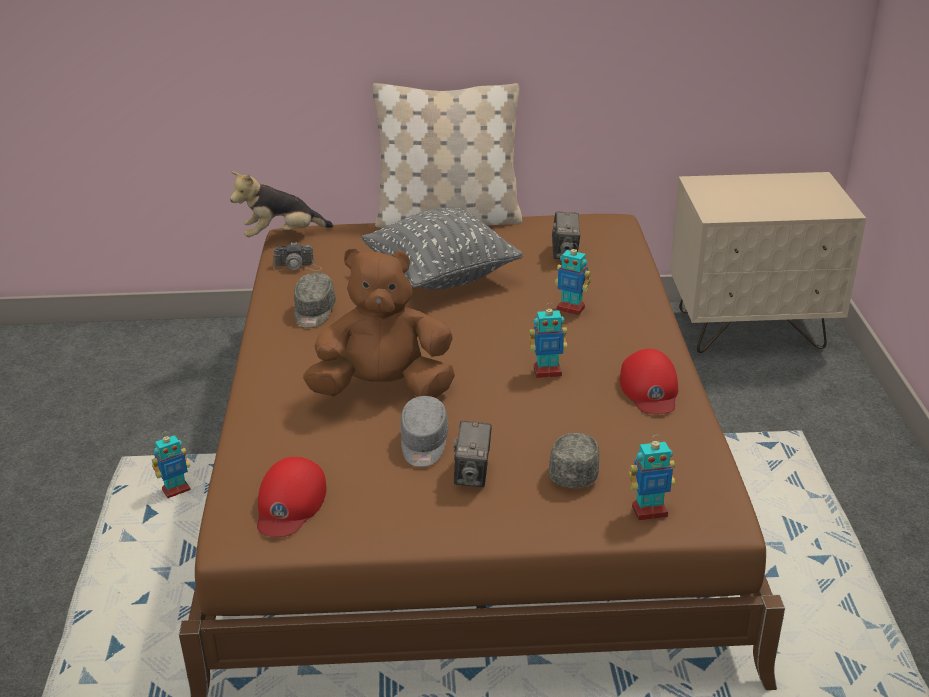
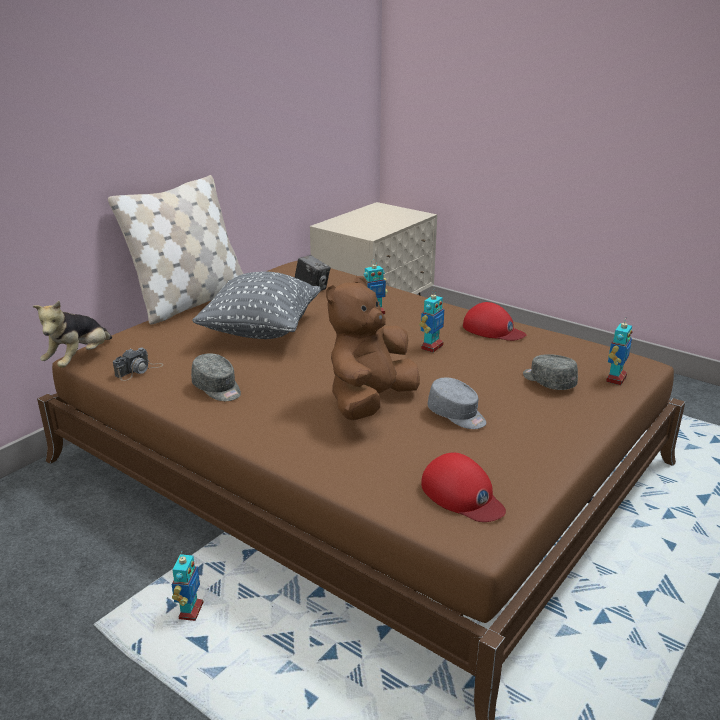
camera: 50 degrees left, 5 degrees down
camera [453,421,492,487] -> none

